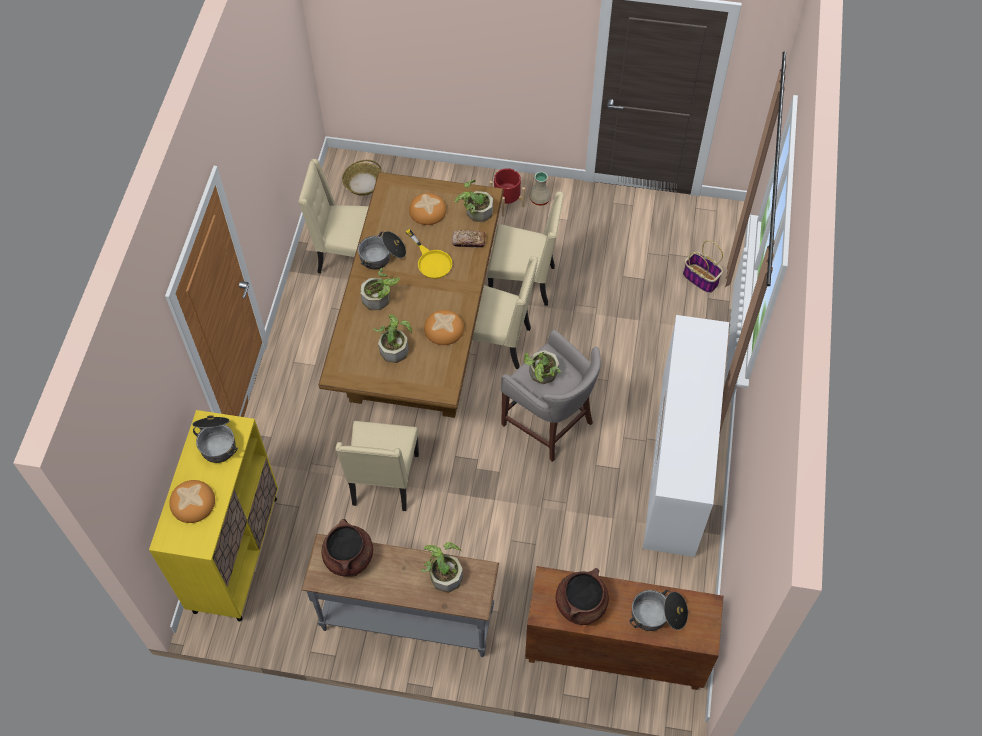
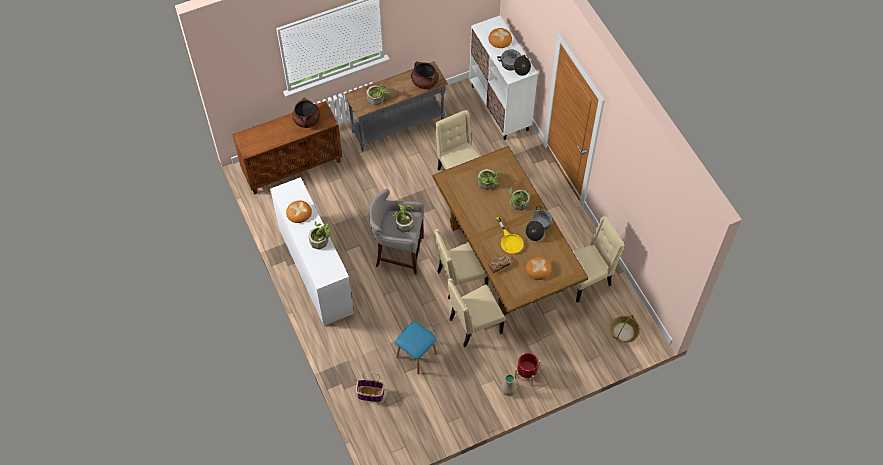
camera: 145 degrees right, 0 degrees up
yellow cabinet [149,410,278,621] -> white cabinet [469,16,538,140]
yellow frying pan [406,229,452,279] -> yellow frying pan turned 135 degrees counterclockwise [496,217,524,254]
bread [424,310,464,345] -> bread moved to [286,200,312,223]
potted plant [455,180,493,222] -> potted plant moved to [308,221,331,250]
cooking pot [629,590,688,631] -> none
none -> blue stool [395,322,437,374]

